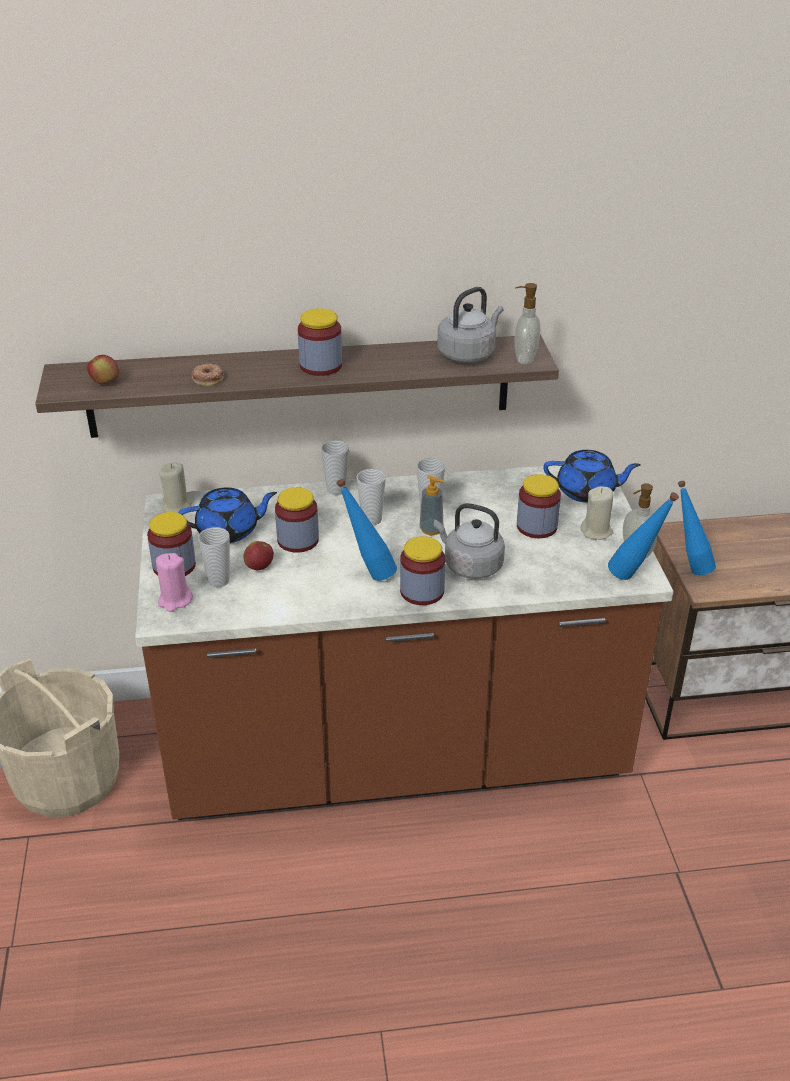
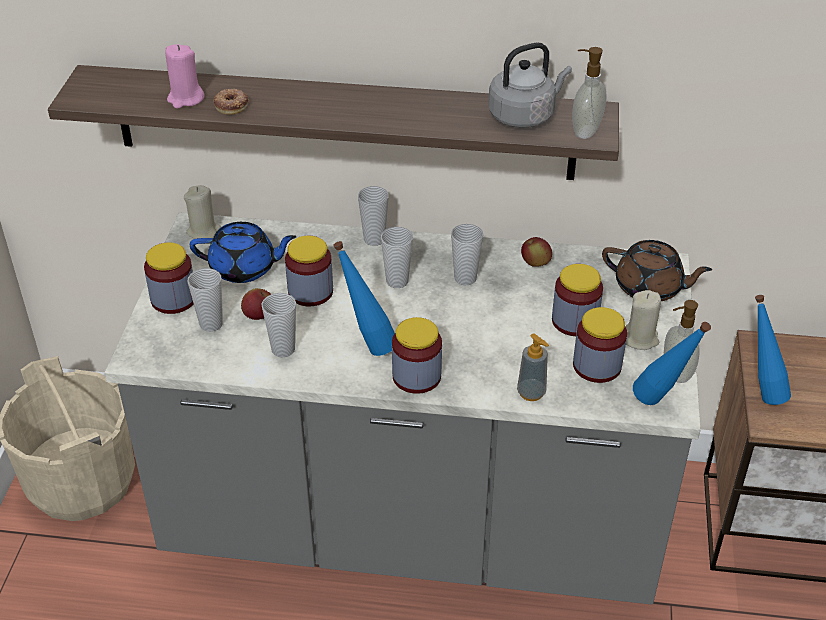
camera: 15 degrees right, 5 degrees up
apple [87,355,119,384] -> apple moved to [521,237,552,267]
brown counter [135,466,673,820] -> grey counter [105,212,701,605]
pink candle [156,553,193,612] -> pink candle moved to [165,44,205,109]
jar [298,309,342,376] -> jar moved to [573,307,627,383]
soap dispenser [420,475,444,535] -> soap dispenser moved to [517,333,549,401]
grey kettle [434,503,505,579] -> none
blue teapot [544,450,641,503] -> brown teapot [602,240,712,301]
none -> cup [261,293,296,357]

